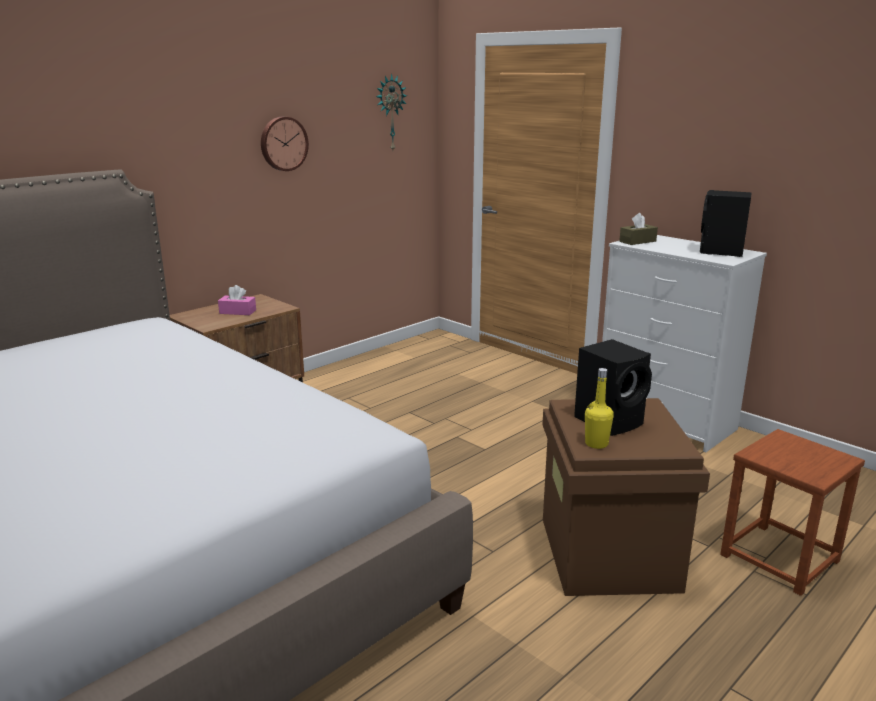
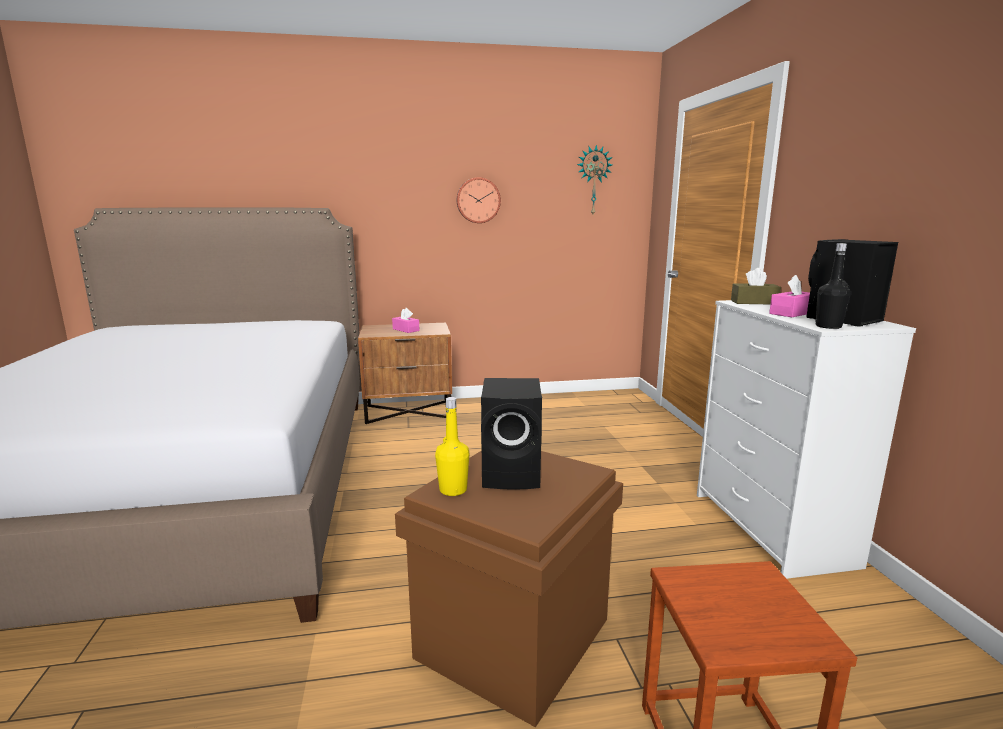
camera: 35 degrees right, 5 degrees down
none -> pink tissue box [769,275,810,317]
none -> black bottle [815,243,851,329]

